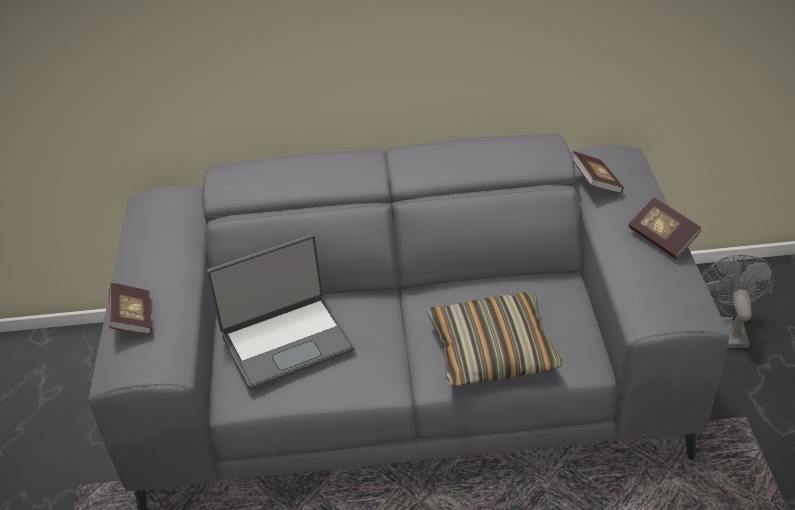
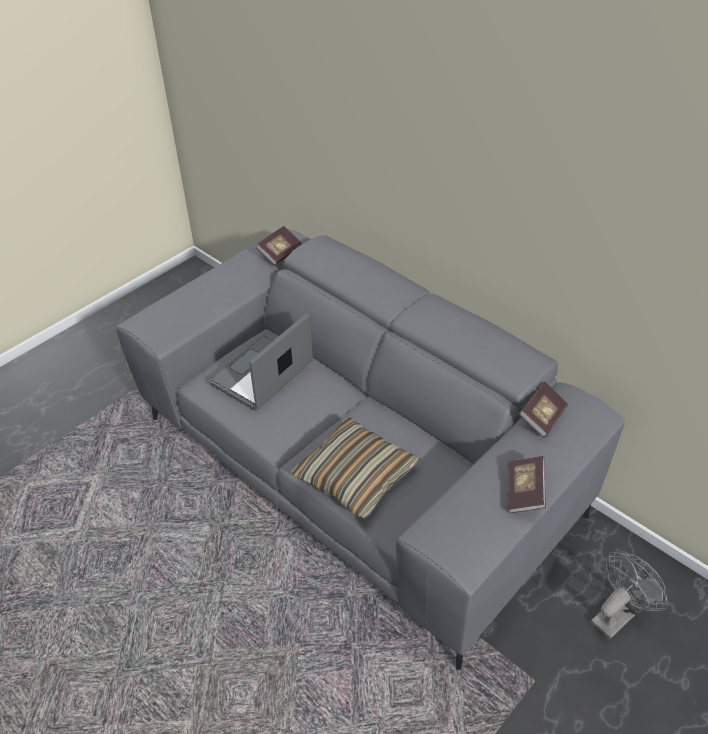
camera: 45 degrees right, 5 degrees up
book [109,283,152,335] -> book moved to [256,226,302,265]
laptop [207,234,355,390] -> laptop turned 105 degrees clockwise [209,313,313,411]

